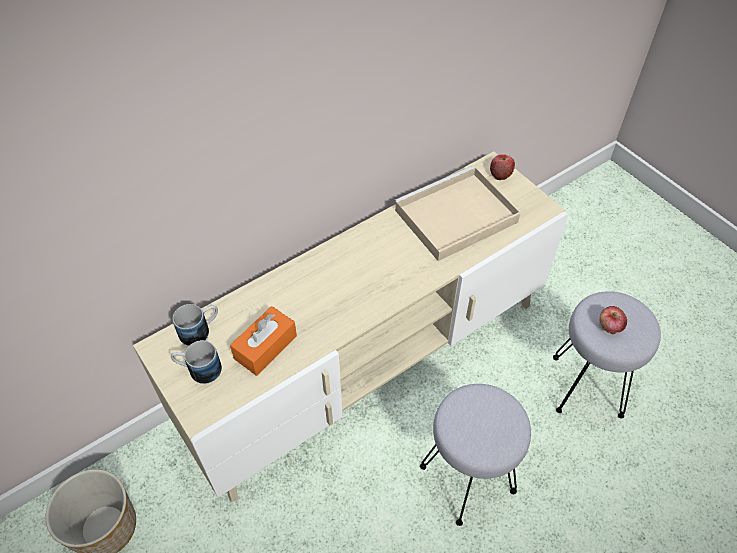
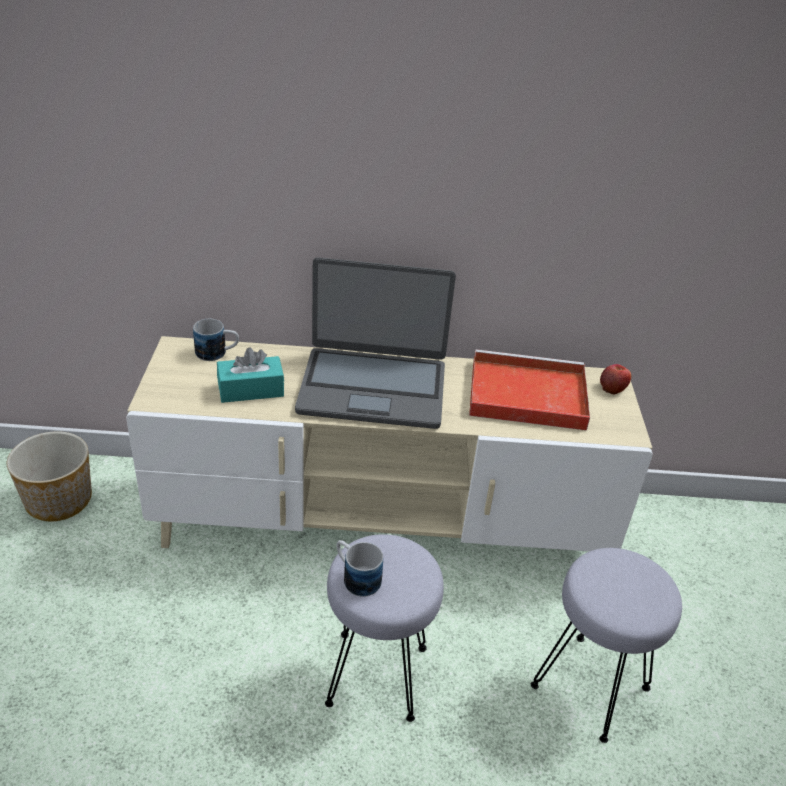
camera: 35 degrees right, 15 degrees down
mug [171,340,222,384] -> mug moved to [336,540,383,597]
orange tissue box [230,306,297,376] -> turquoise tissue box [217,347,284,403]
beige tray [394,166,521,261] -> red tray [469,349,590,431]
apple [599,306,627,335] -> none
none -> laptop [295,257,456,429]

